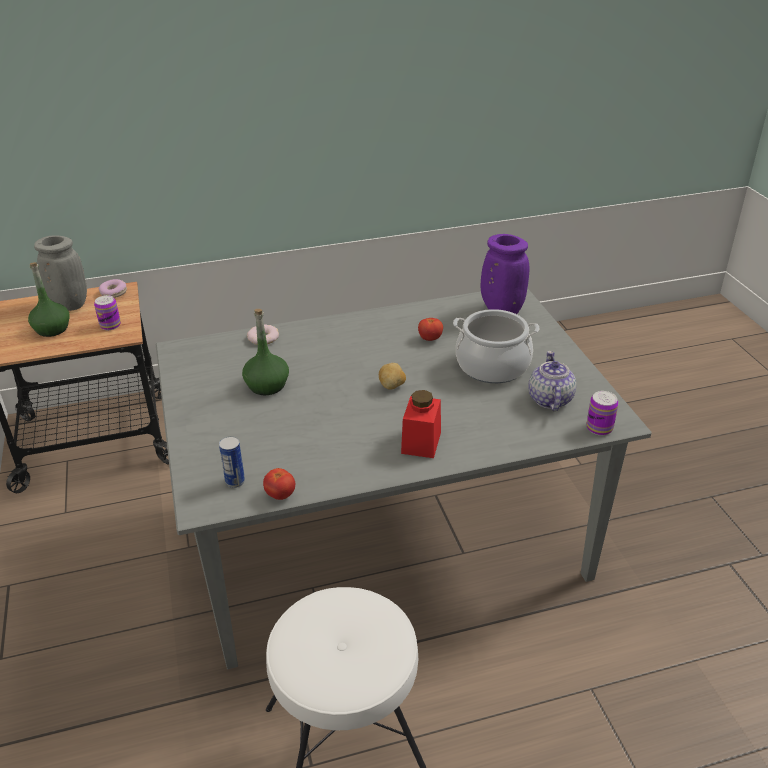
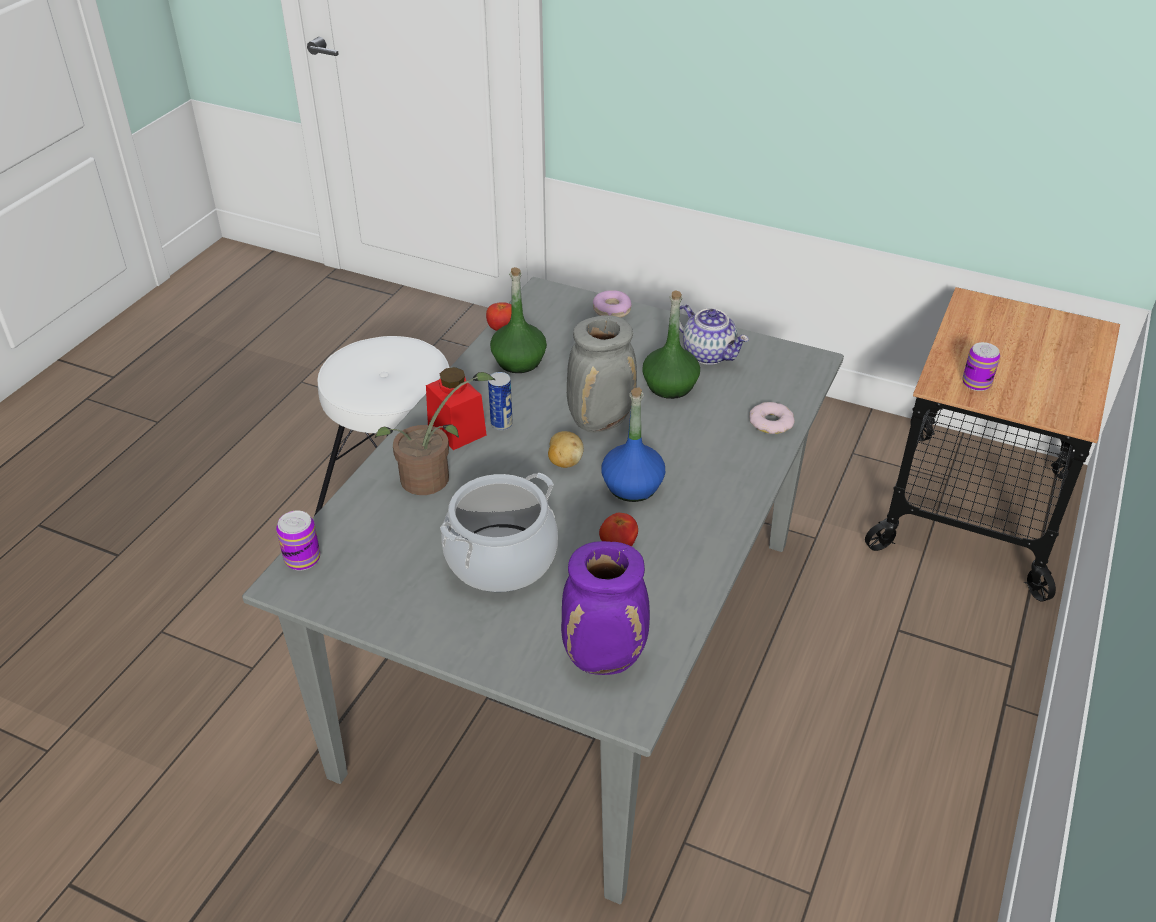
camera: 130 degrees right, 5 degrees up
green bottle [28,262,69,337] -> green bottle moved to [490,267,547,373]
grey vase [34,235,87,311] -> grey vase moved to [567,315,637,433]
donut [99,279,127,298] -> donut moved to [593,290,632,318]
can [219,436,245,488] -> can moved to [488,372,513,430]
teapot [528,351,576,411] -> teapot moved to [679,304,749,365]
none -> potted plant [375,372,495,495]
none -> blue bottle [601,388,665,502]

